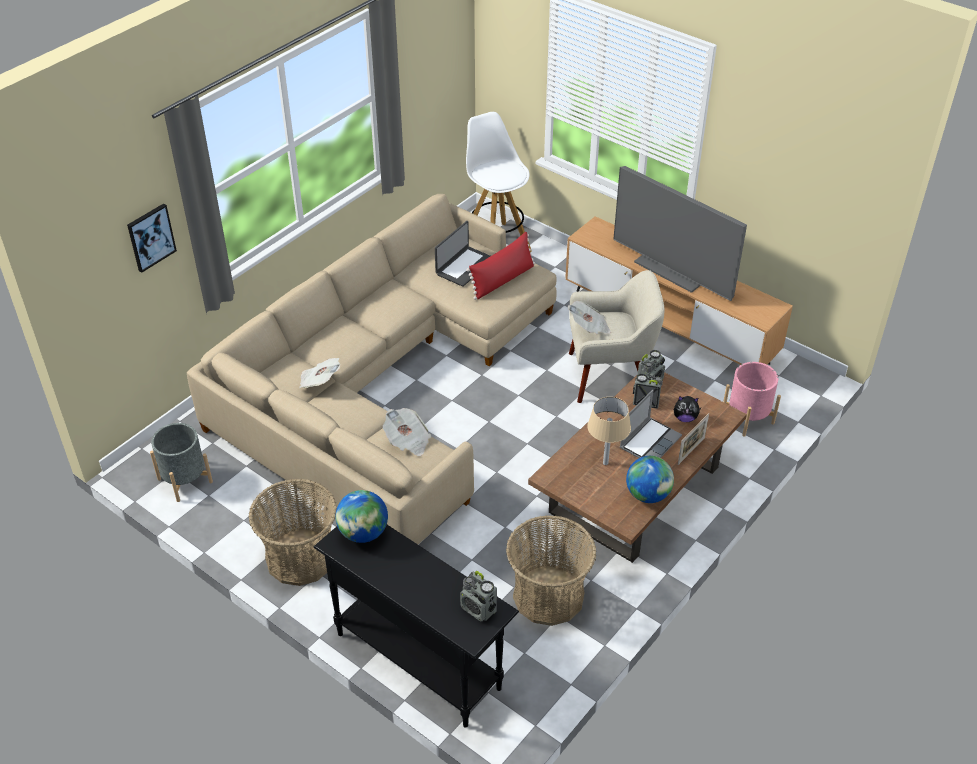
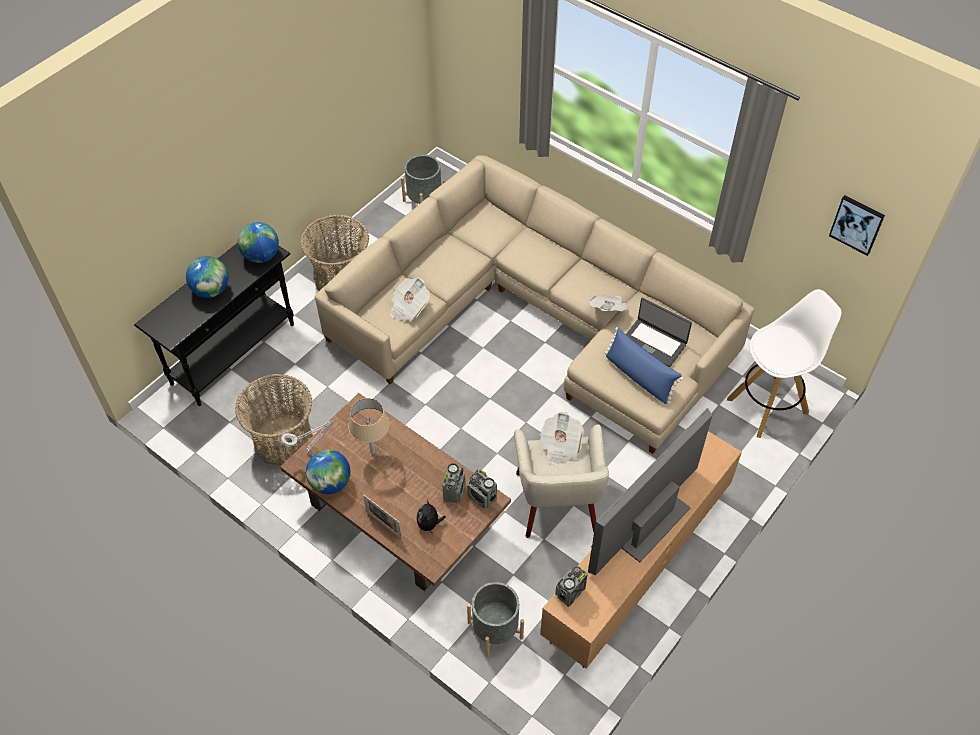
camera: 90 degrees right, 10 degrees up
picture [127,203,177,273] -> picture moved to [829,195,885,256]
newspaper [299,358,340,388] -> newspaper moved to [588,295,629,311]
radio [460,571,497,621] -> radio moved to [555,566,588,607]
red pillow [466,232,535,300] -> blue pillow [604,327,683,404]
laptop [620,390,682,458] -> none
pink planter [723,362,781,436] -> grey planter [467,582,524,657]
none -> globe [186,256,228,298]
none -> grey table lamp [281,421,333,455]

